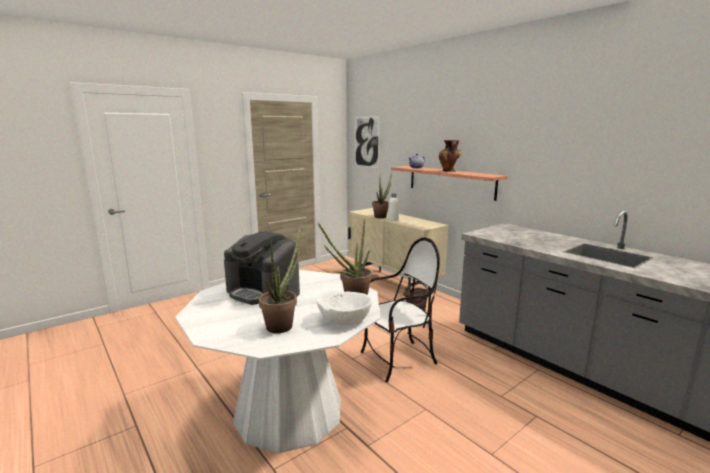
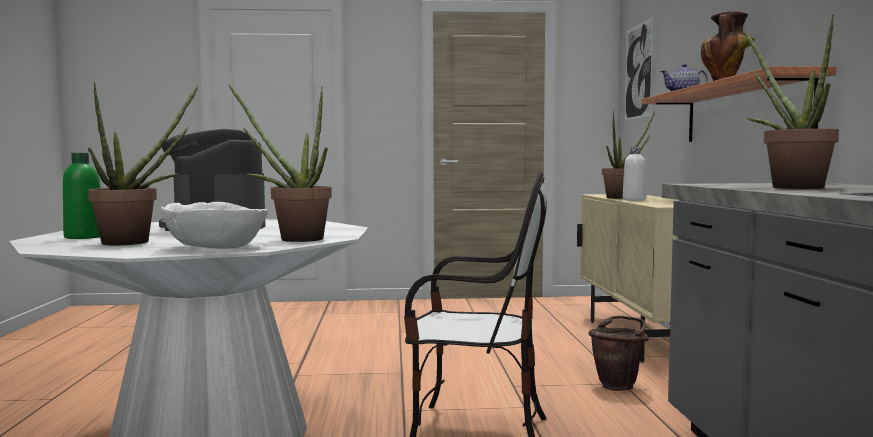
camera: 35 degrees right, 10 degrees down
none -> green bottle [63,153,101,239]
none -> potted plant [743,14,839,189]

